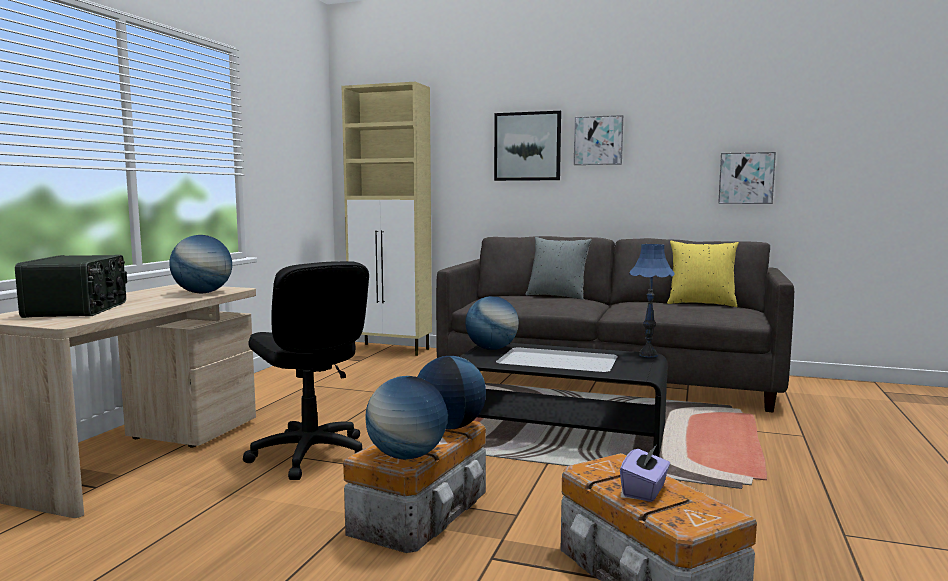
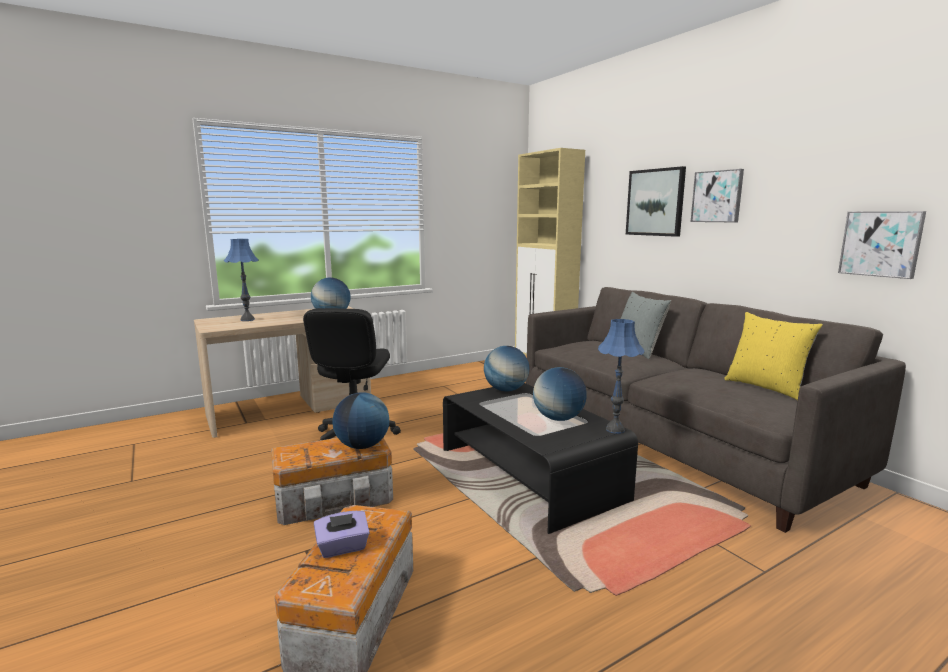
camera: 40 degrees right, 5 degrees up
radio [15,255,127,318] -> blue table lamp [224,239,259,321]
globe [365,376,448,459] -> globe moved to [533,367,587,421]

